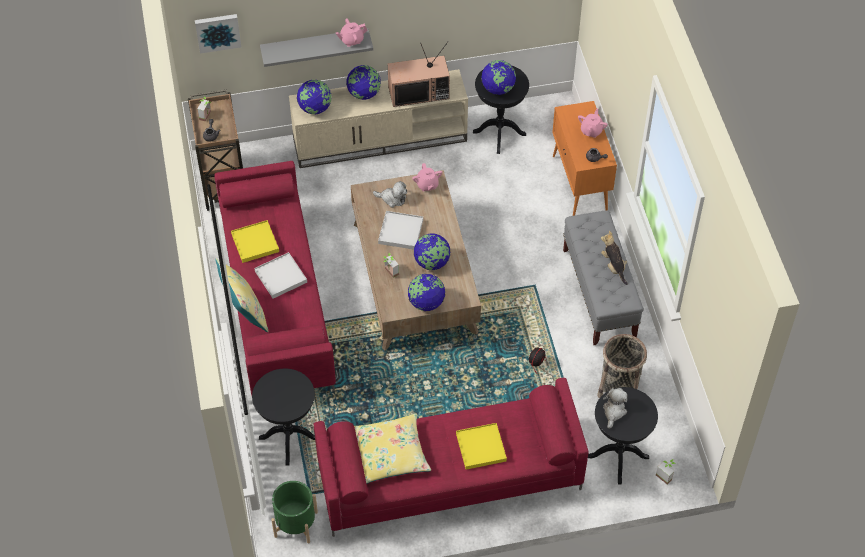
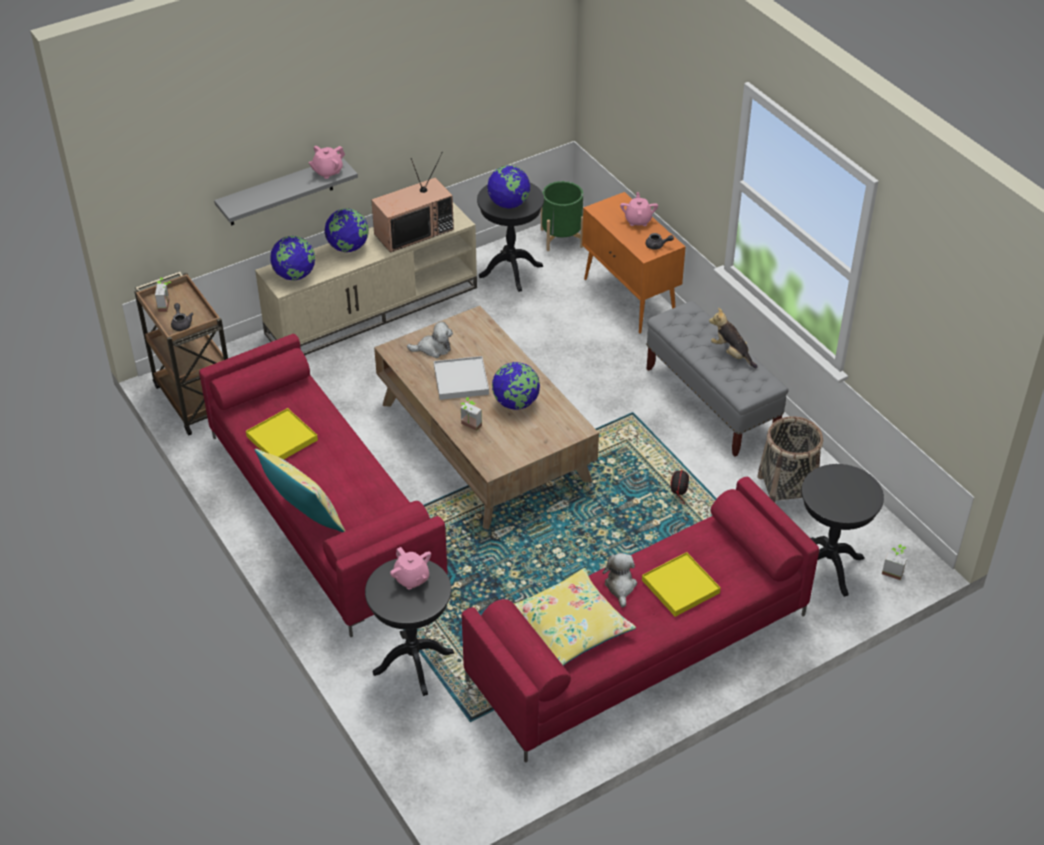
camera: 20 degrees left, 10 degrees down
picture [195,14,241,54] -> none
white tray [254,252,307,299] -> none
green planter [271,481,318,543] -> green planter moved to [541,181,583,251]
globe [408,274,445,311] -> none
pink teapot [412,163,442,191] -> pink teapot moved to [390,547,431,590]
plush toy [603,388,627,429] -> plush toy moved to [602,553,637,608]

